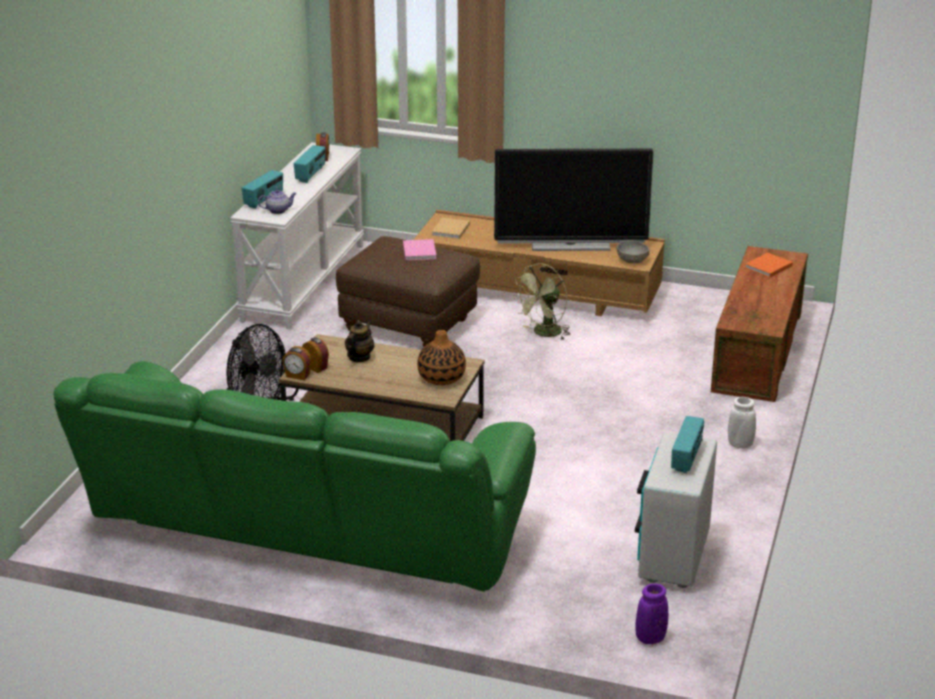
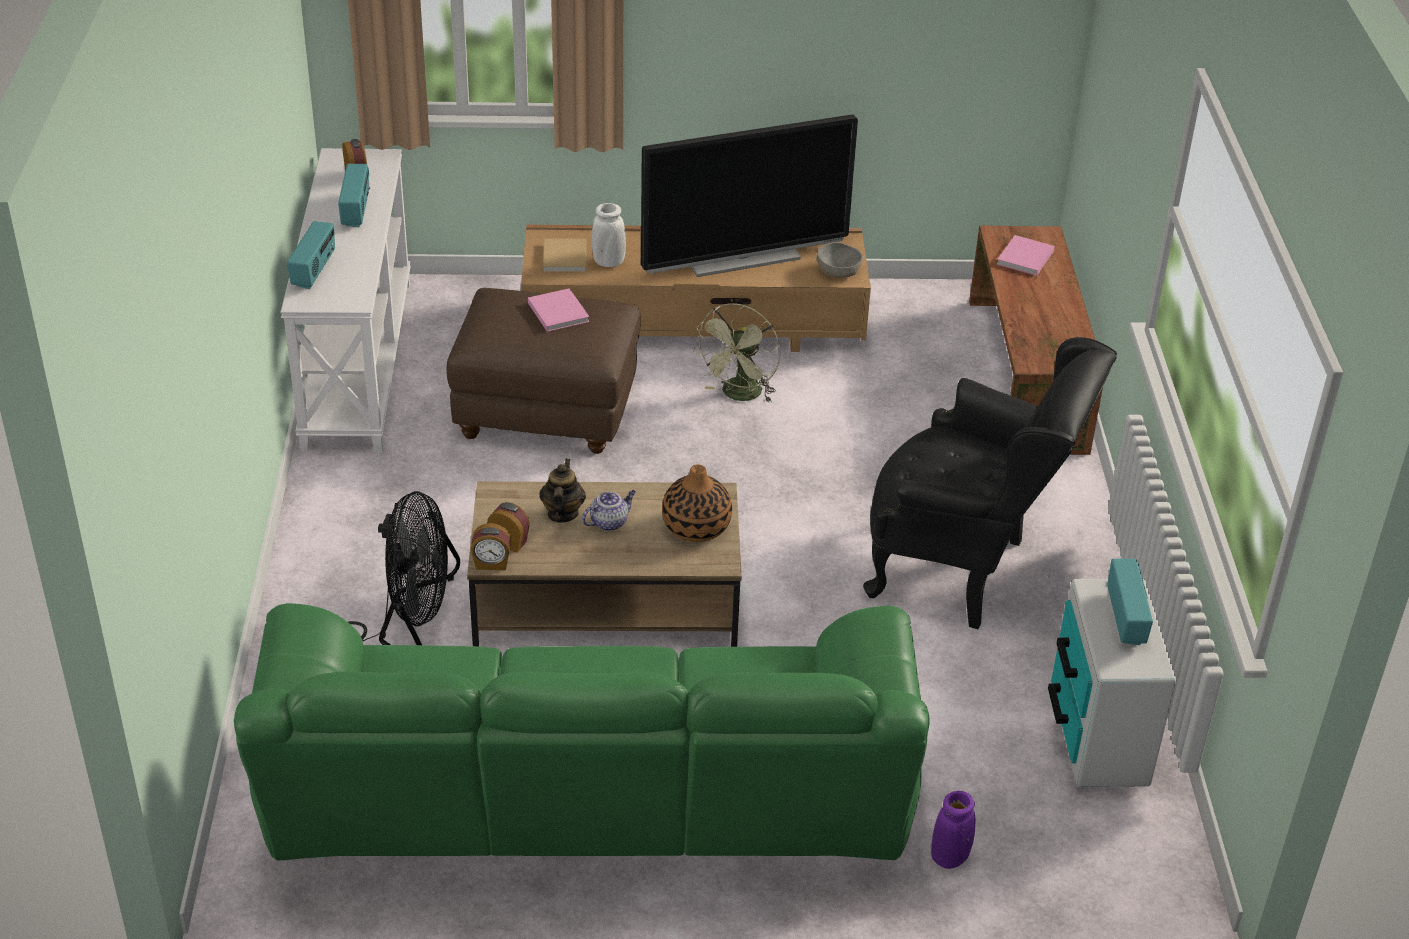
camera: 20 degrees left, 10 degrees up
teapot [258,190,296,214] -> teapot moved to [582,490,636,531]
purple vase [635,584,668,644] -> purple vase moved to [931,791,975,869]
white vase [728,397,756,449] -> white vase moved to [592,203,626,267]
orange book [745,253,793,278] -> pink book [997,235,1055,276]
none -> black armchair [863,337,1117,629]

